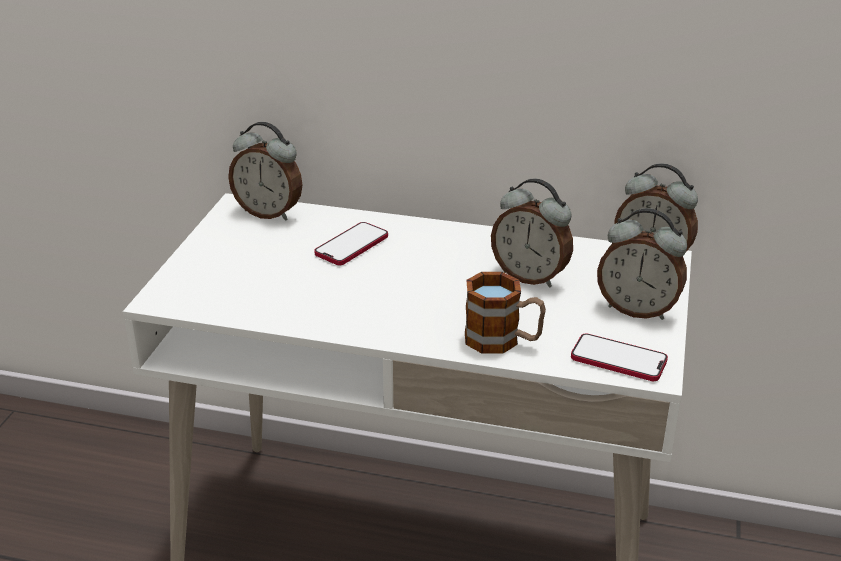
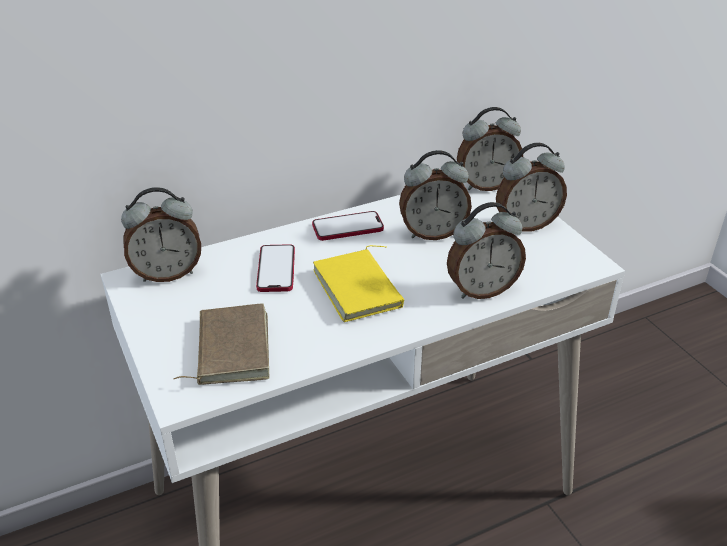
camera: 40 degrees left, 5 degrees up
mug [465,272,546,354] -> alarm clock [447,202,526,299]
phone [571,333,668,381] -> phone moved to [312,211,384,241]
none -> brown book [173,304,269,385]
none -> yellow book [313,245,404,322]

